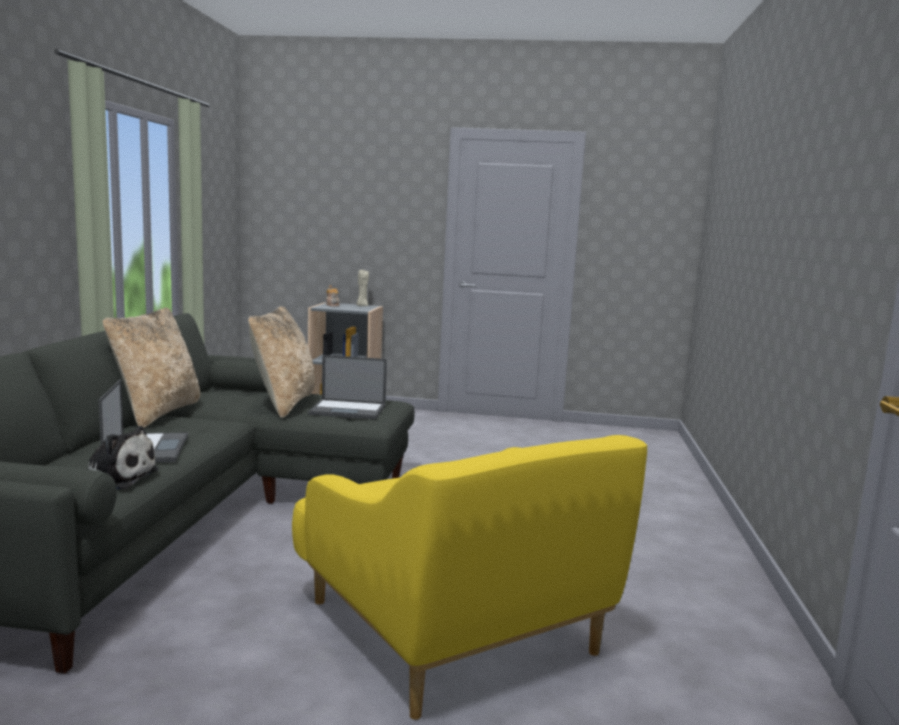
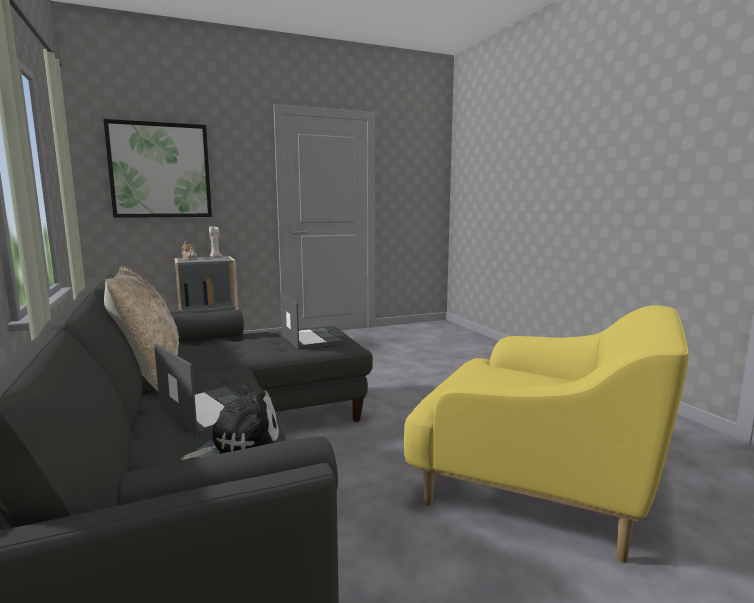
camera: 30 degrees left, 0 degrees up
beige pillow [248,306,315,418] -> none
laptop [308,355,387,419] -> laptop turned 90 degrees counterclockwise [280,293,344,350]
none -> picture [103,119,212,218]

